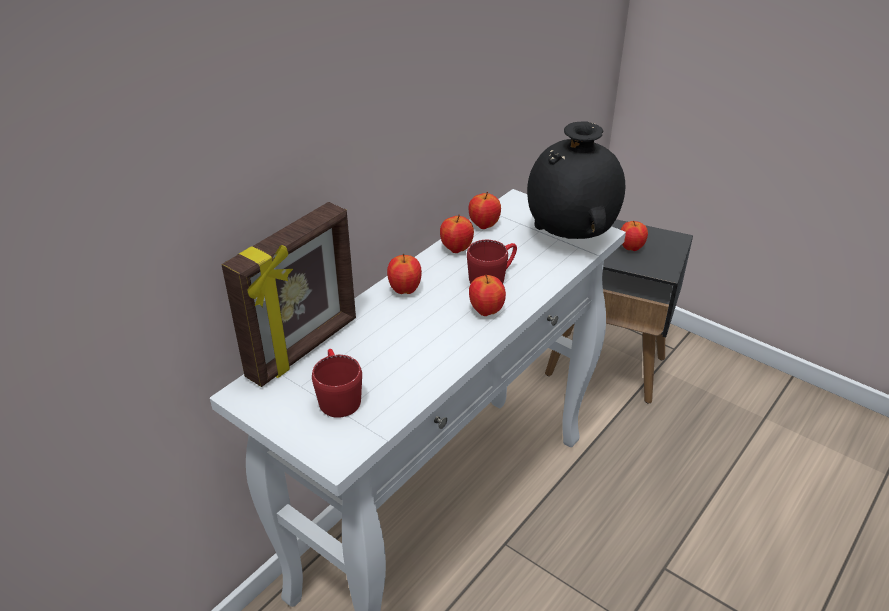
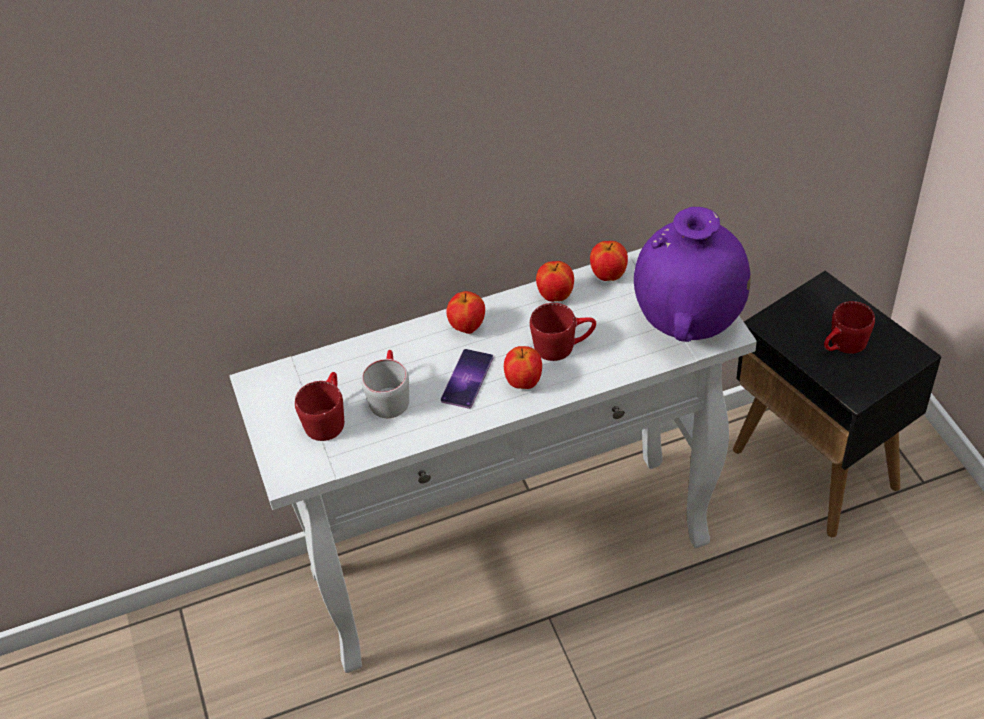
camera: 35 degrees right, 10 degrees up
picture frame [222,202,356,387] -> none
black vase [527,122,625,239] -> purple vase [634,207,750,342]
apple [621,221,648,251] -> red mug [824,301,875,354]
none -> grey mug [361,350,409,418]
none -> phone [441,349,493,409]

